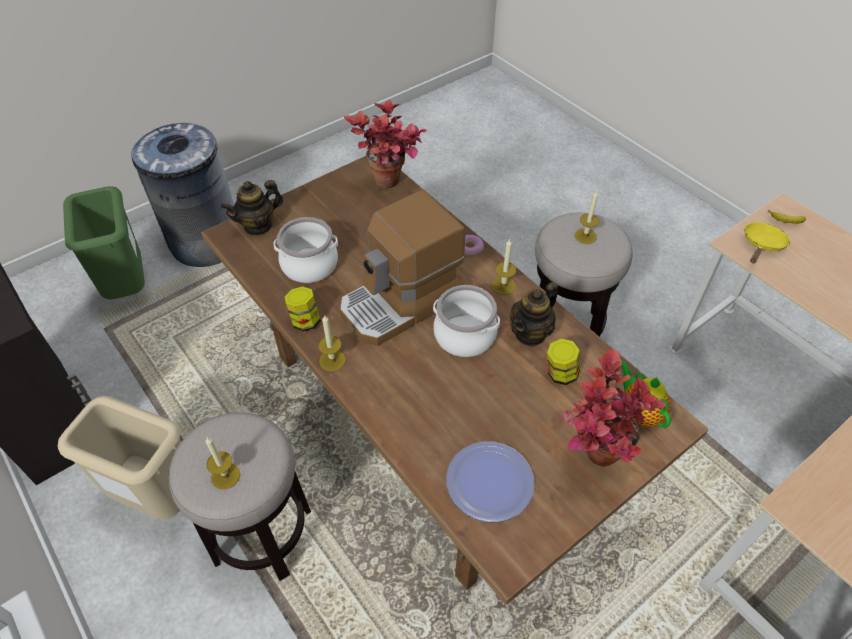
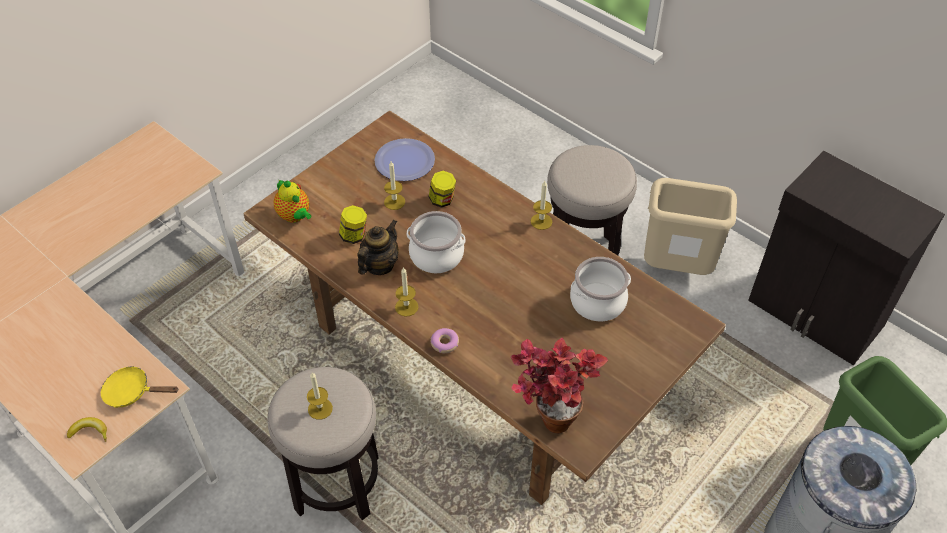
camera: 170 degrees right, 0 degrees up
candle [206,437,240,489] -> candle moved to [384,161,405,210]
teapot [221,180,283,236] -> none
jar [284,286,321,331] -> jar moved to [429,171,456,208]
coffee machine [340,190,465,346] -> none
potted plant [563,349,666,467] -> none
yellow frying pan [745,222,790,263] -> yellow frying pan turned 75 degrees clockwise [101,366,179,408]

